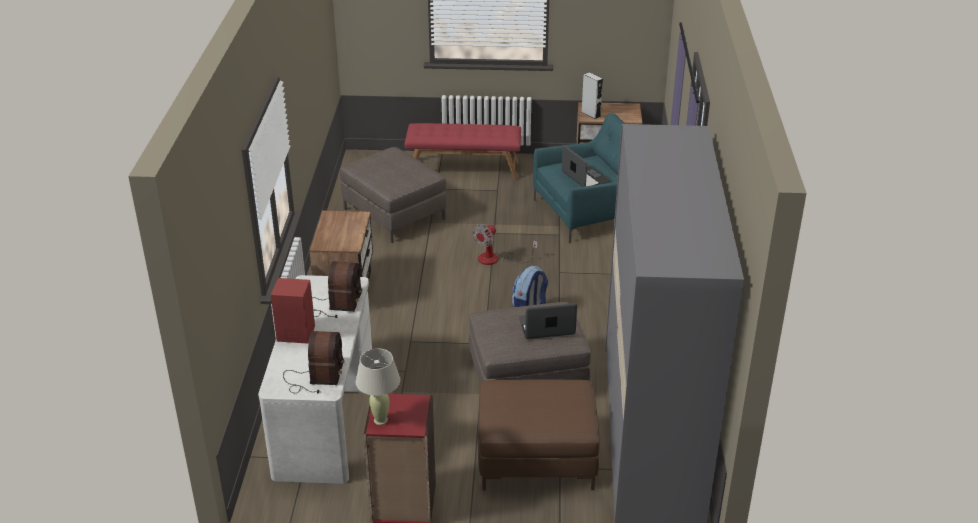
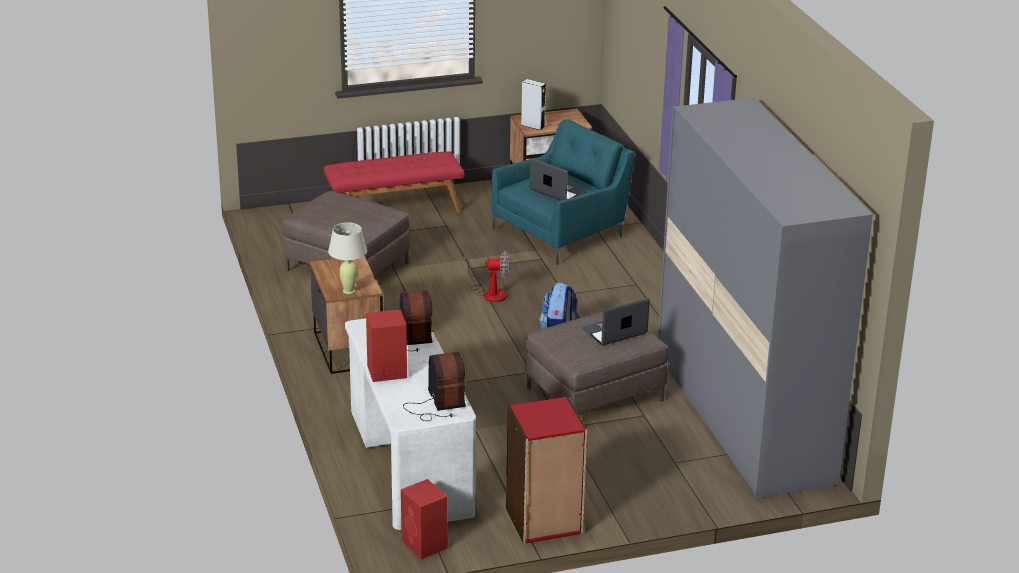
camera: 20 degrees left, 5 degrees down
beige table lamp [356,348,400,425] -> beige table lamp moved to [328,222,367,294]
fan [472,224,538,265] -> fan turned 105 degrees counterclockwise [464,250,510,302]
brown ottoman [478,380,600,491] -> none
none -> red speaker [401,479,448,559]

